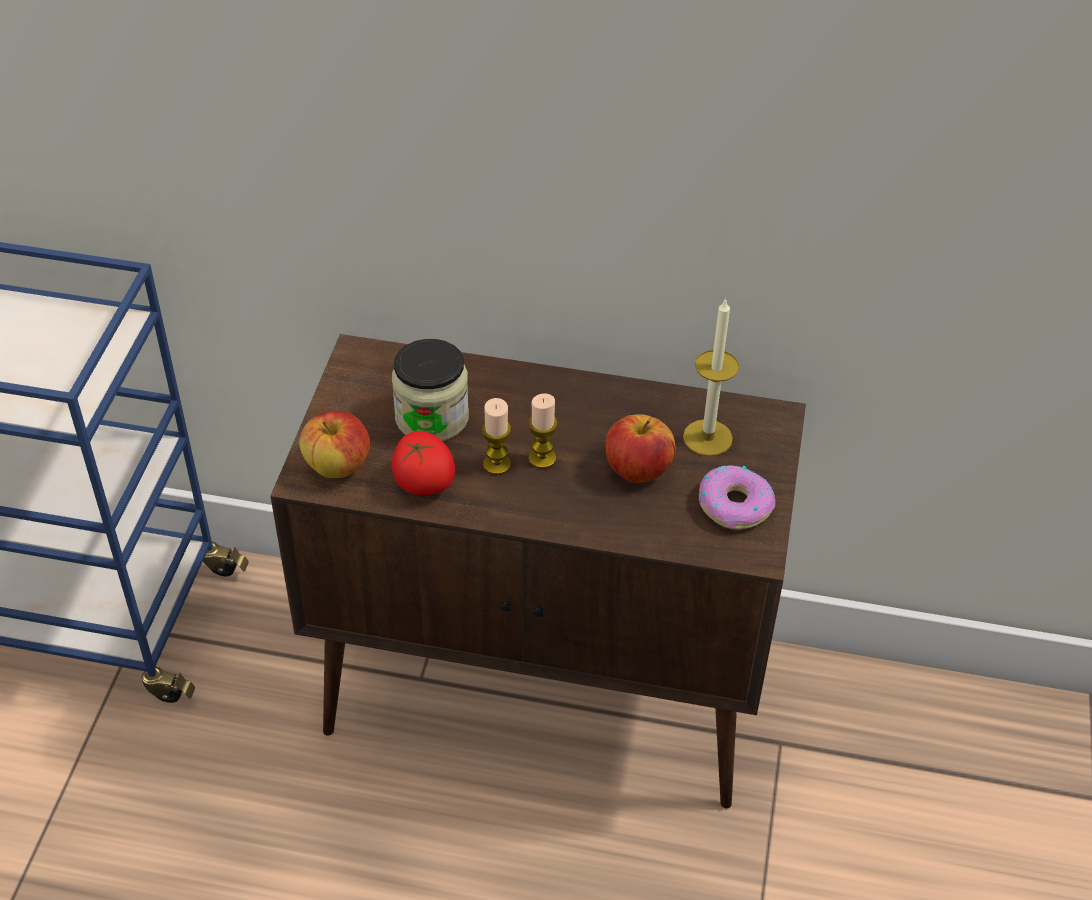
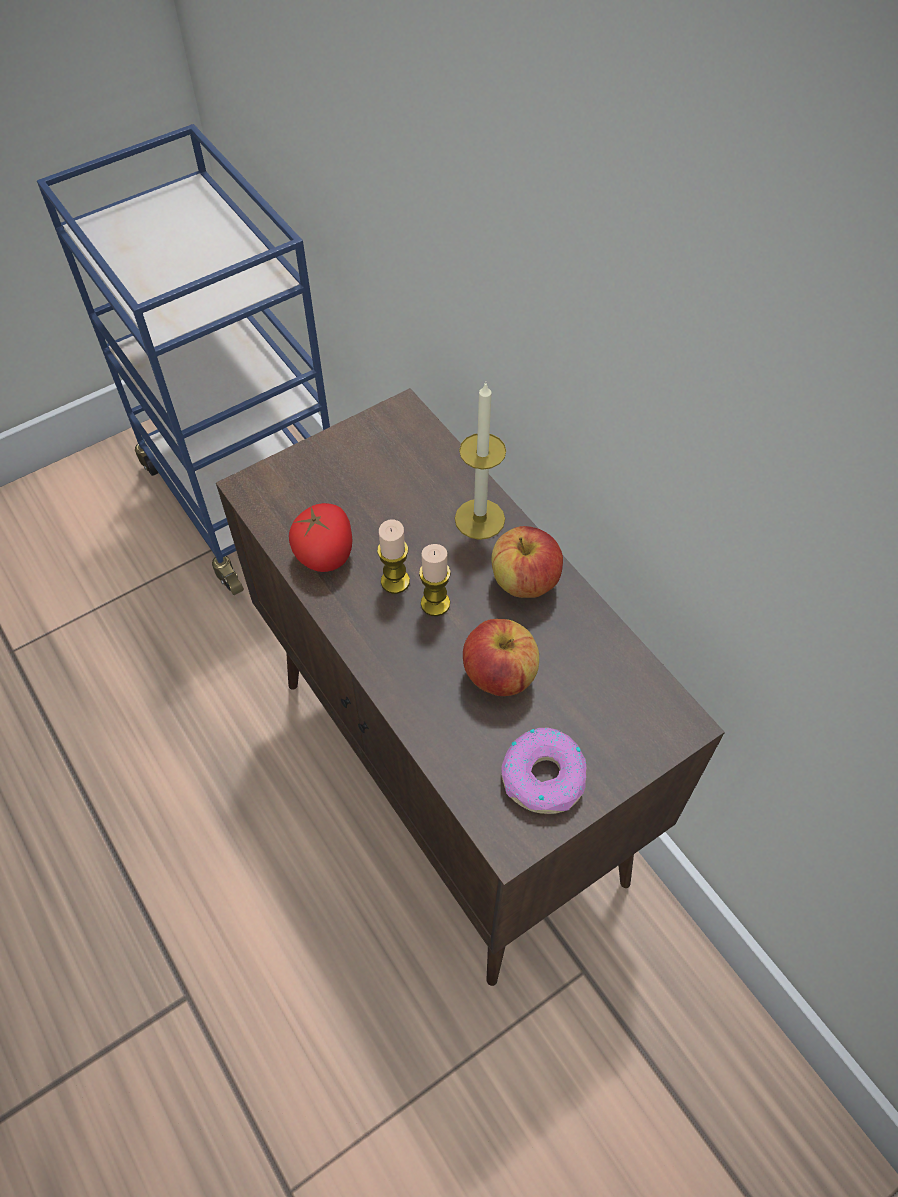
camera: 45 degrees right, 10 degrees up
apple [299,411,370,478] -> apple moved to [491,526,563,598]
jar [392,339,469,441] -> none
candle [683,298,739,456] -> candle moved to [455,382,506,540]

